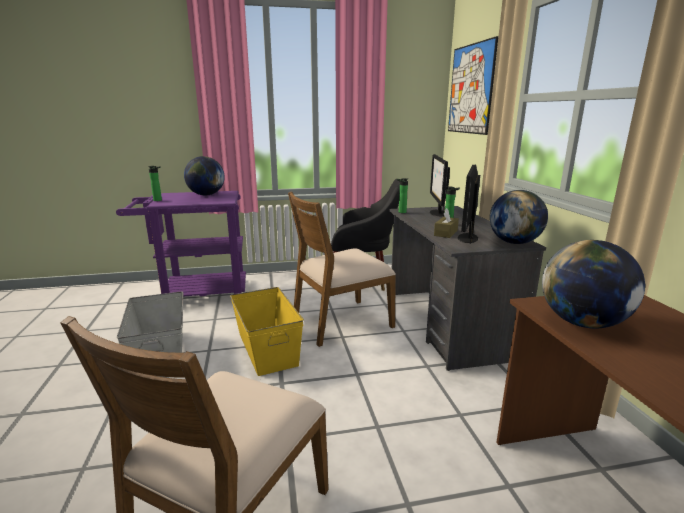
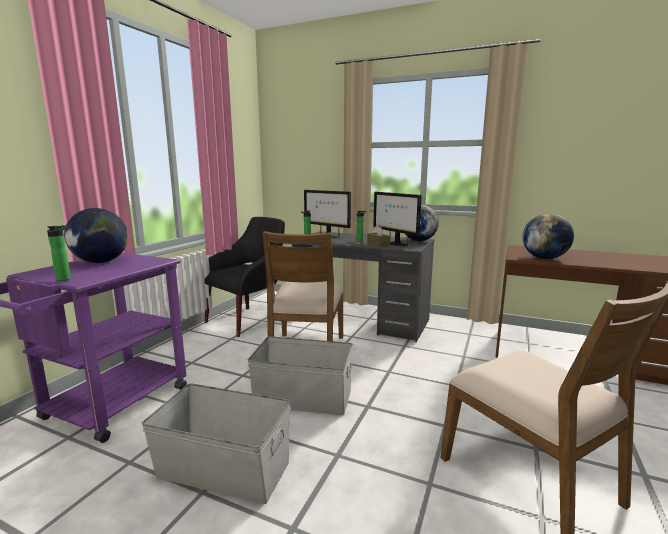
camera: 55 degrees left, 5 degrees down
yellow storage box [230,287,304,376] -> grey storage box [248,336,353,415]
picture [448,36,498,135] -> none

